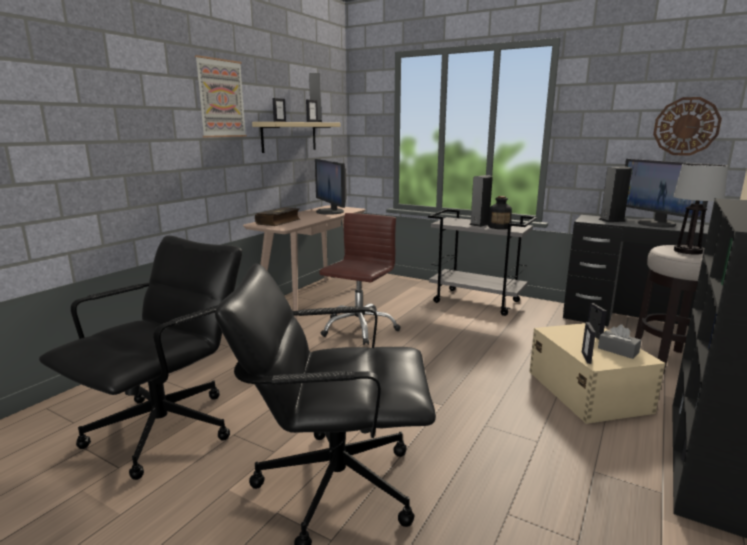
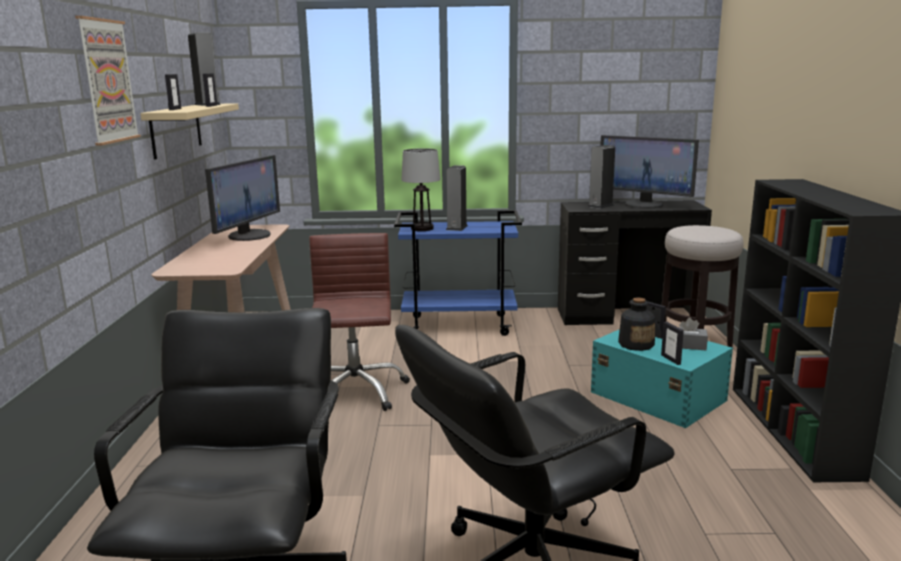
camera: 30 degrees left, 0 degrees up
book [255,207,300,226] -> none
monitor [315,159,346,215] -> monitor turned 105 degrees counterclockwise [205,155,280,241]
grey cart [428,209,537,316] -> blue cart [394,210,522,336]
bottle [488,196,512,229] -> bottle moved to [618,297,655,351]
beige storage box [529,323,665,424] -> turquoise storage box [591,329,733,428]
wall clock [653,97,722,156] -> none
table lamp [673,164,728,255] -> table lamp moved to [401,148,441,231]

